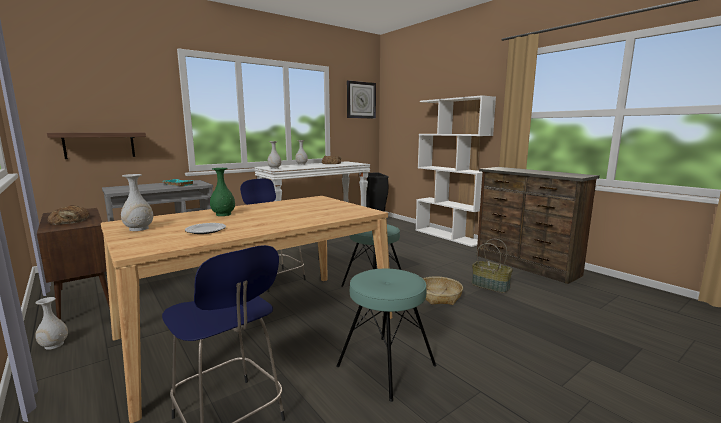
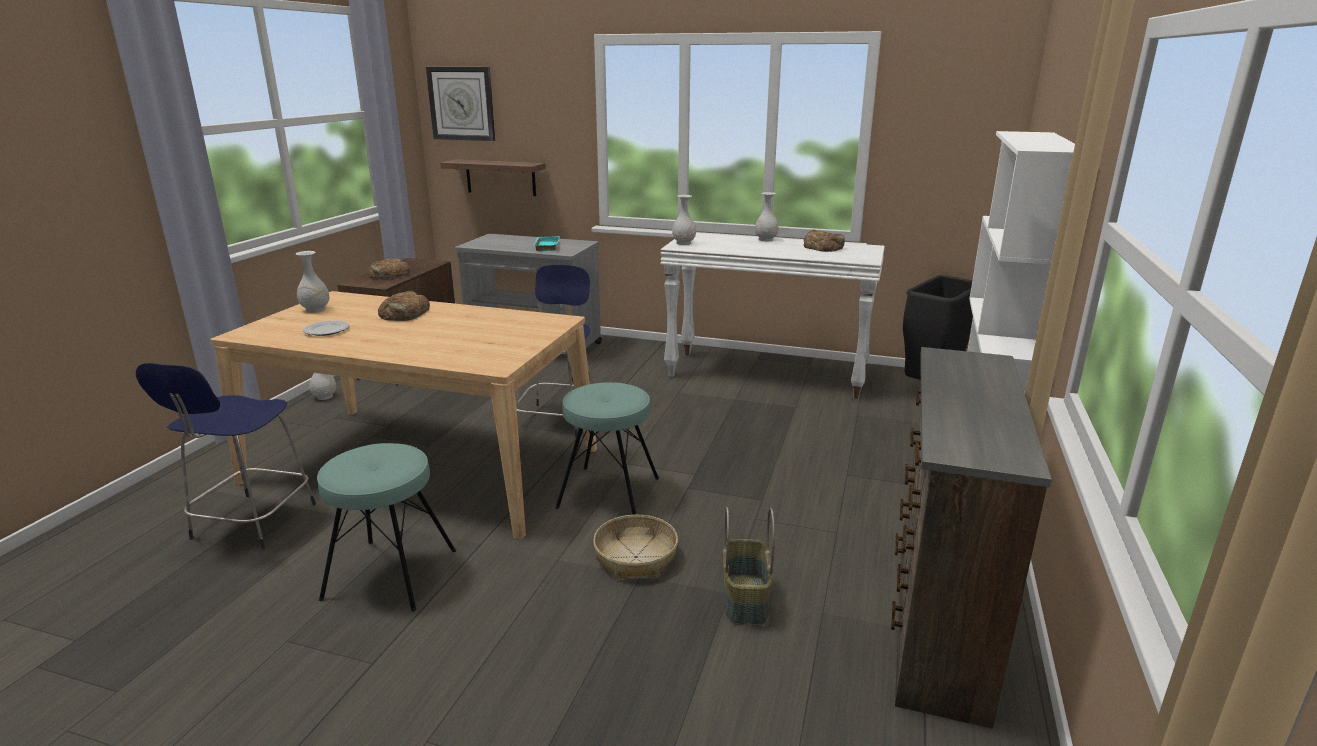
camera: 55 degrees right, 10 degrees up
green vase [210,168,235,216] -> bread [378,291,430,321]
wall clock [347,80,376,119] -> wall clock moved to [426,67,495,141]

